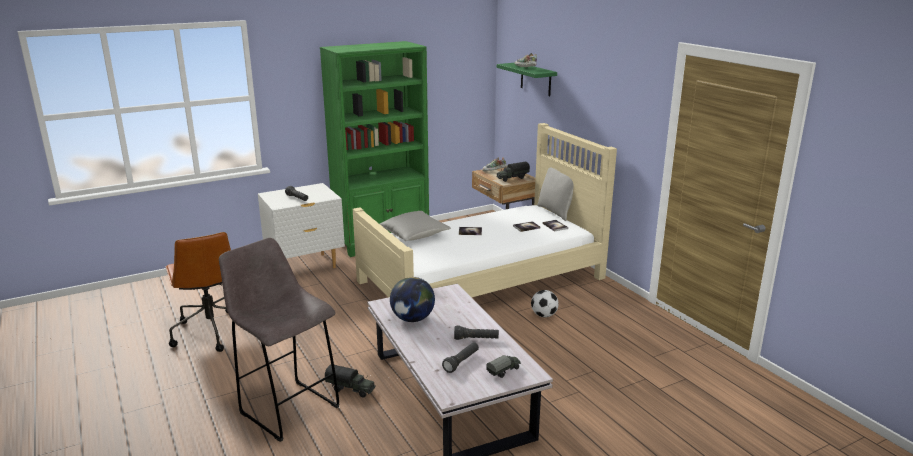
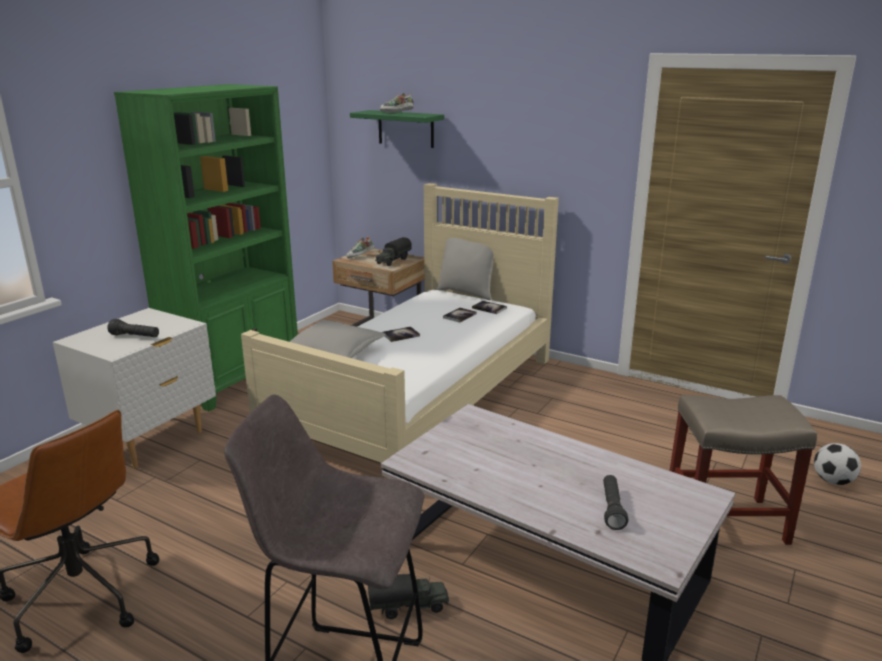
camera: 30 degrees left, 0 degrees up
globe [390,277,435,322] -> none
black flashlight [454,326,499,340] -> none
toy truck [486,355,521,378] -> none
football [531,290,559,317] -> football moved to [814,443,861,485]
none -> beige stool [670,395,817,545]

